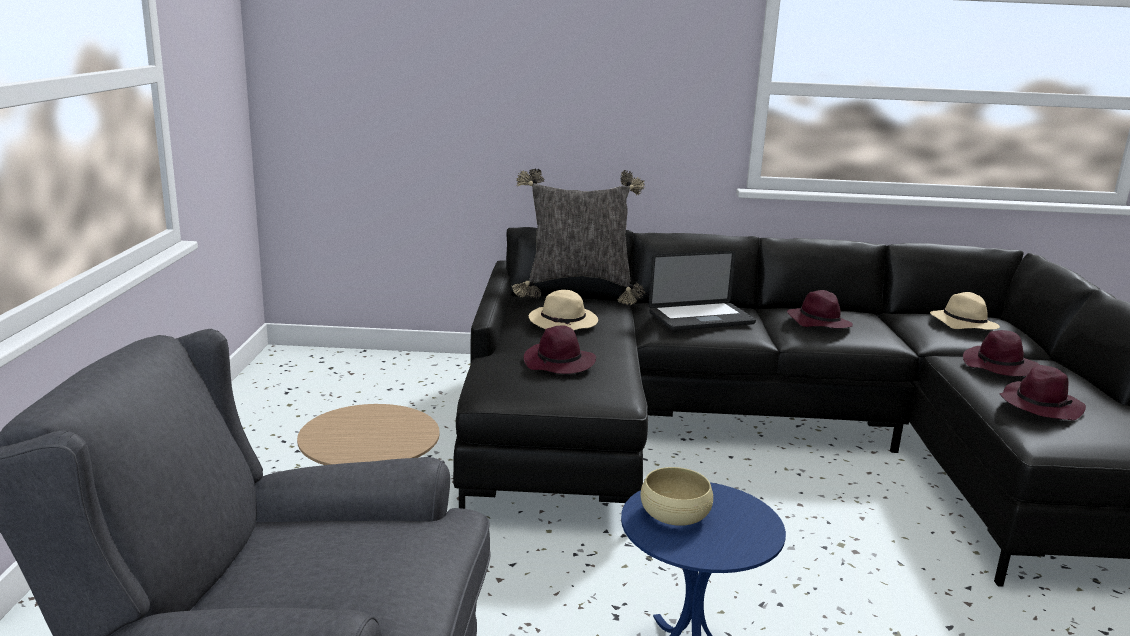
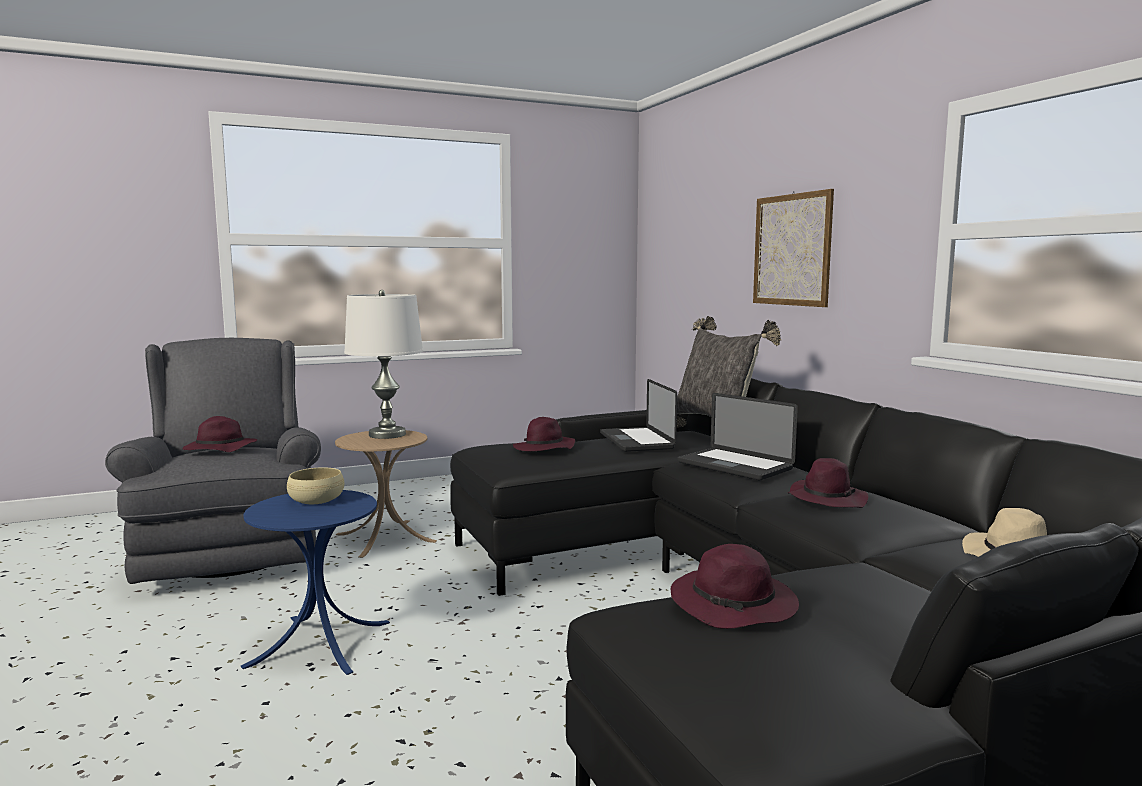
camera: 65 degrees right, 10 degrees down
beige hat [529,290,598,330] -> laptop [600,379,677,452]
purple hat [963,330,1039,376] -> purple hat moved to [182,416,257,452]
none -> white table lamp [344,290,423,439]
none -> picture [753,189,834,307]

